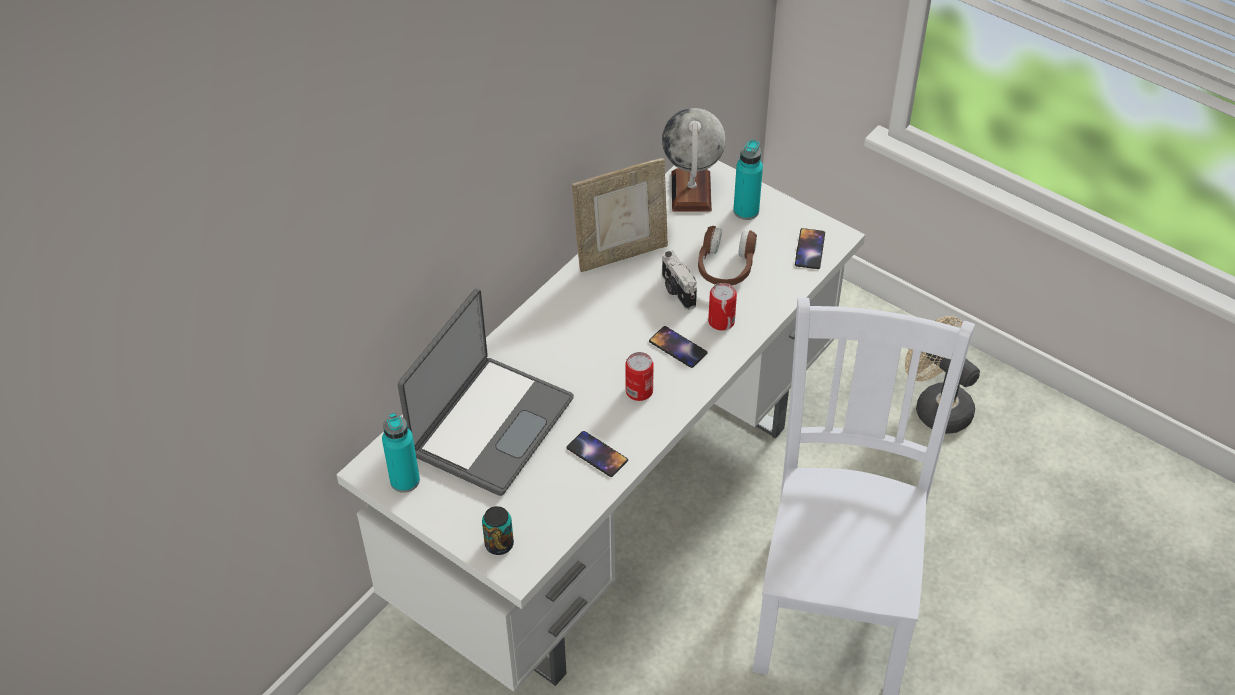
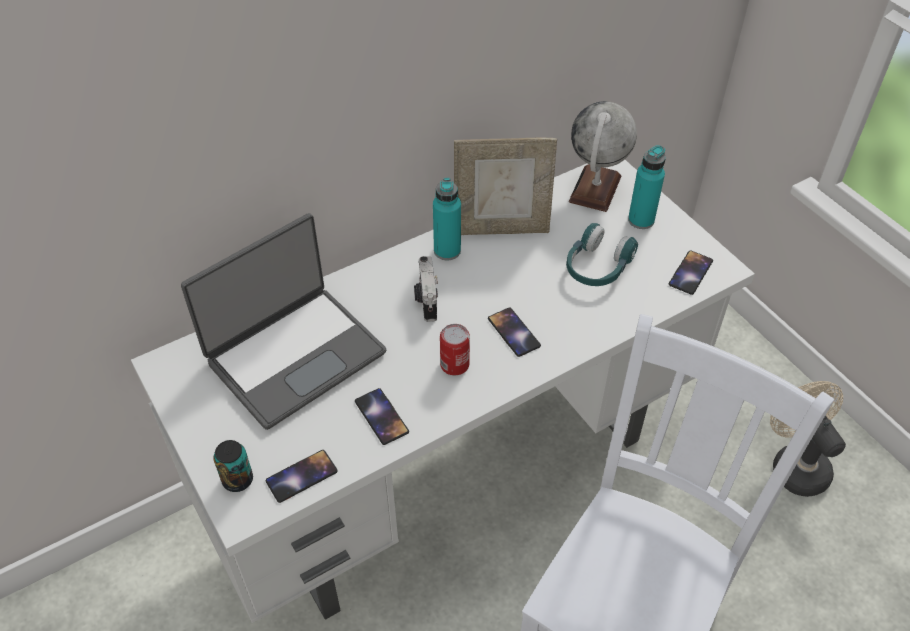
camera: 20 degrees right, 0 degrees up
turquoise bottle [382,413,420,493] -> turquoise bottle moved to [433,178,461,260]
camera [662,250,697,310] -> camera moved to [414,256,438,322]
brown headphones [698,226,757,285] -> turquoise headphones [566,223,638,286]
can [708,283,737,331] -> none
none -> phone [266,450,338,503]

